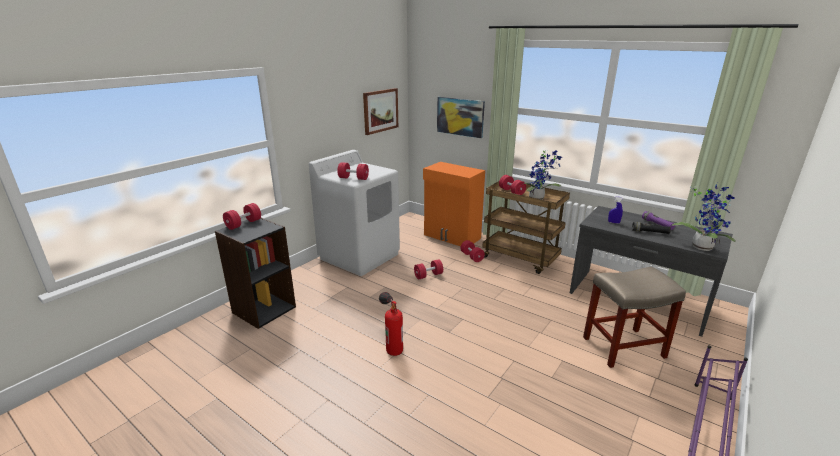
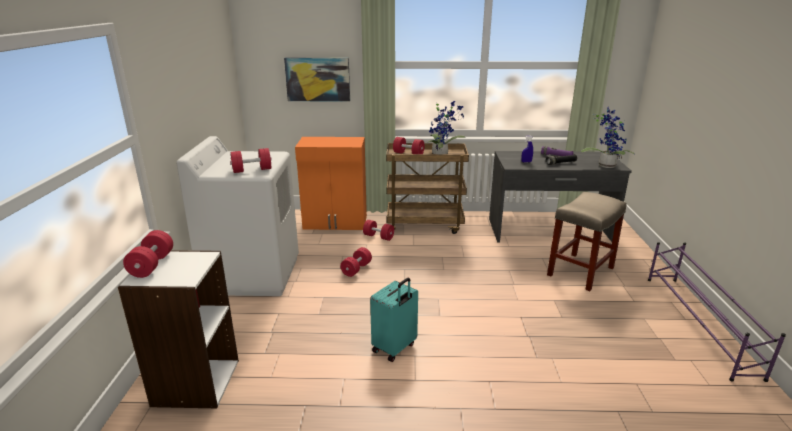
camera: 35 degrees left, 0 degrees up
black bookcase [215,218,296,329] -> white bookcase [118,250,239,408]
picture [363,88,398,135] -> none
fire extinguisher [379,292,403,356] -> turquoise suitcase [370,278,418,362]

